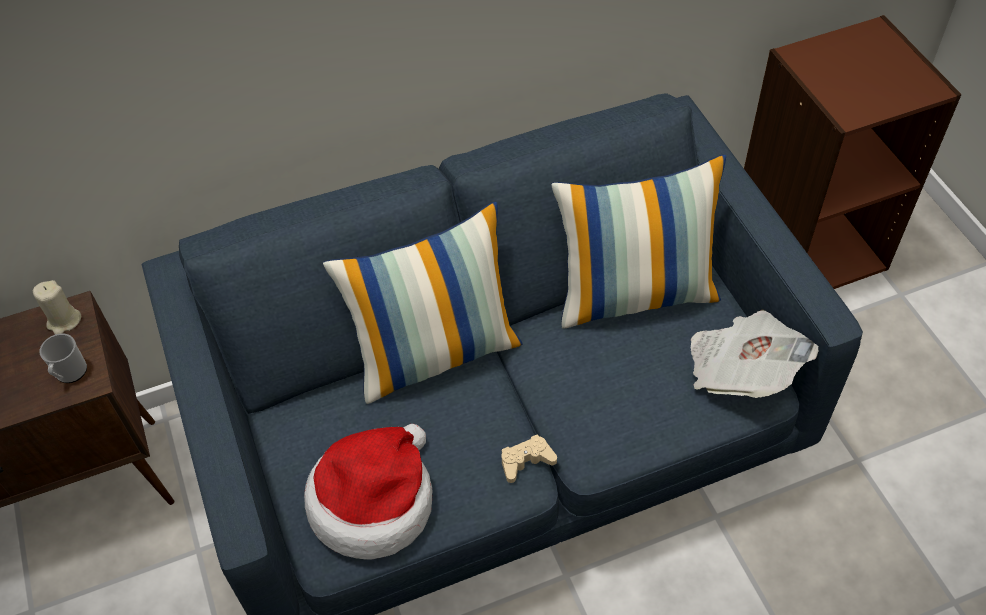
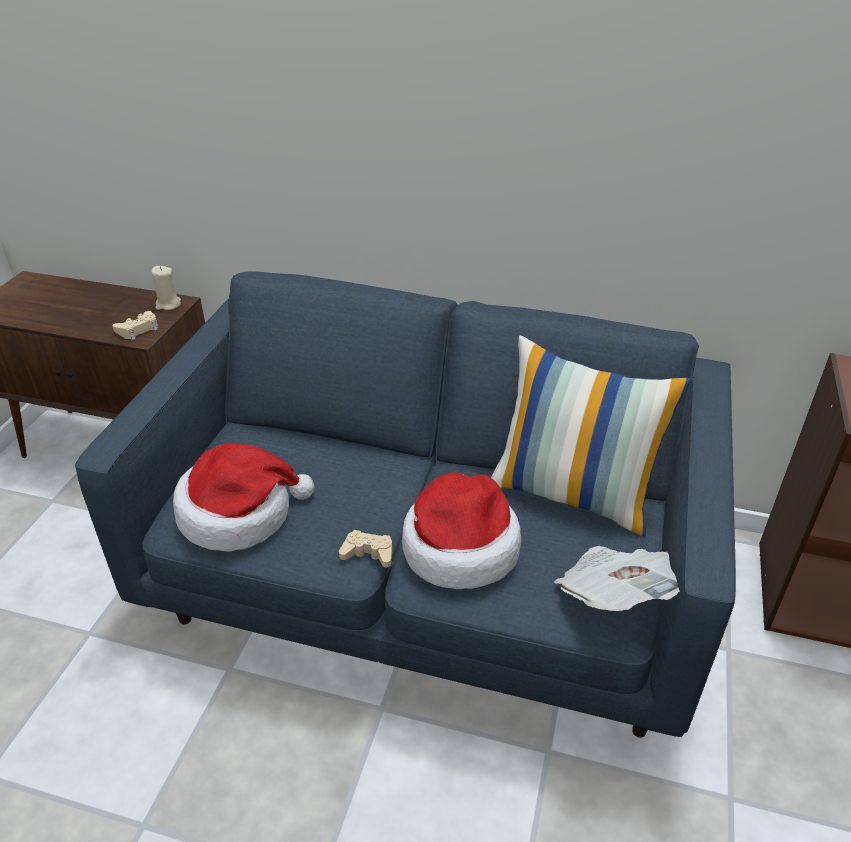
camera: 35 degrees right, 15 degrees down
mug [40,334,87,383] -> beige game controller [112,311,158,340]
pillow [323,201,523,404] -> none
none -> hat [402,473,521,589]

